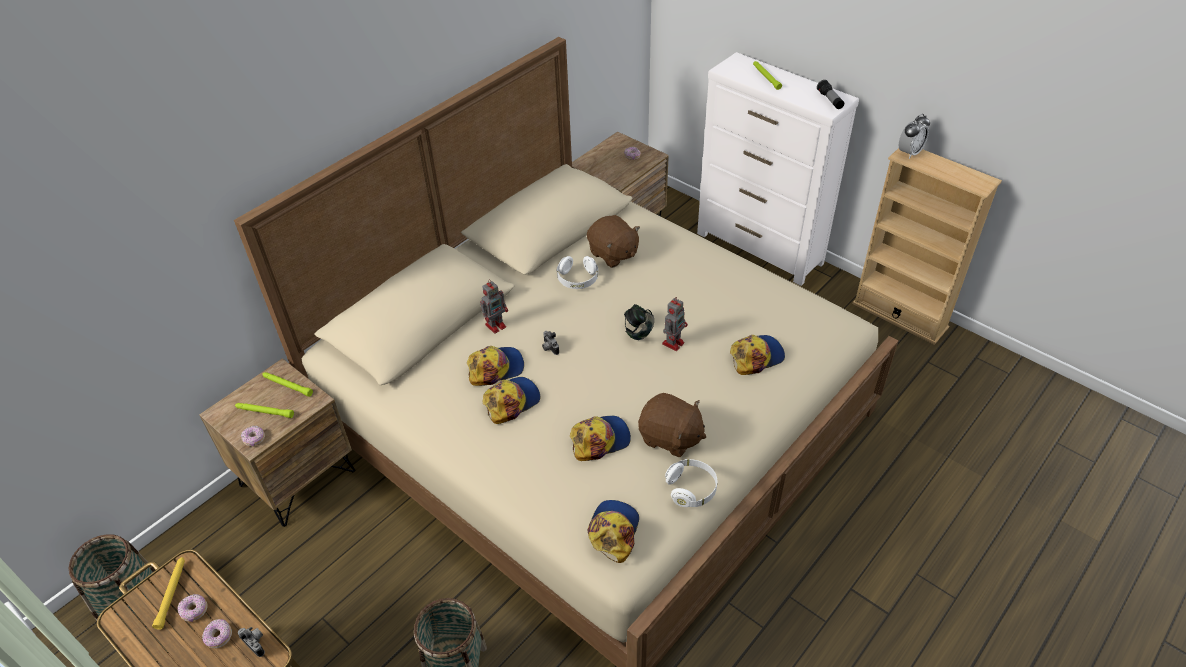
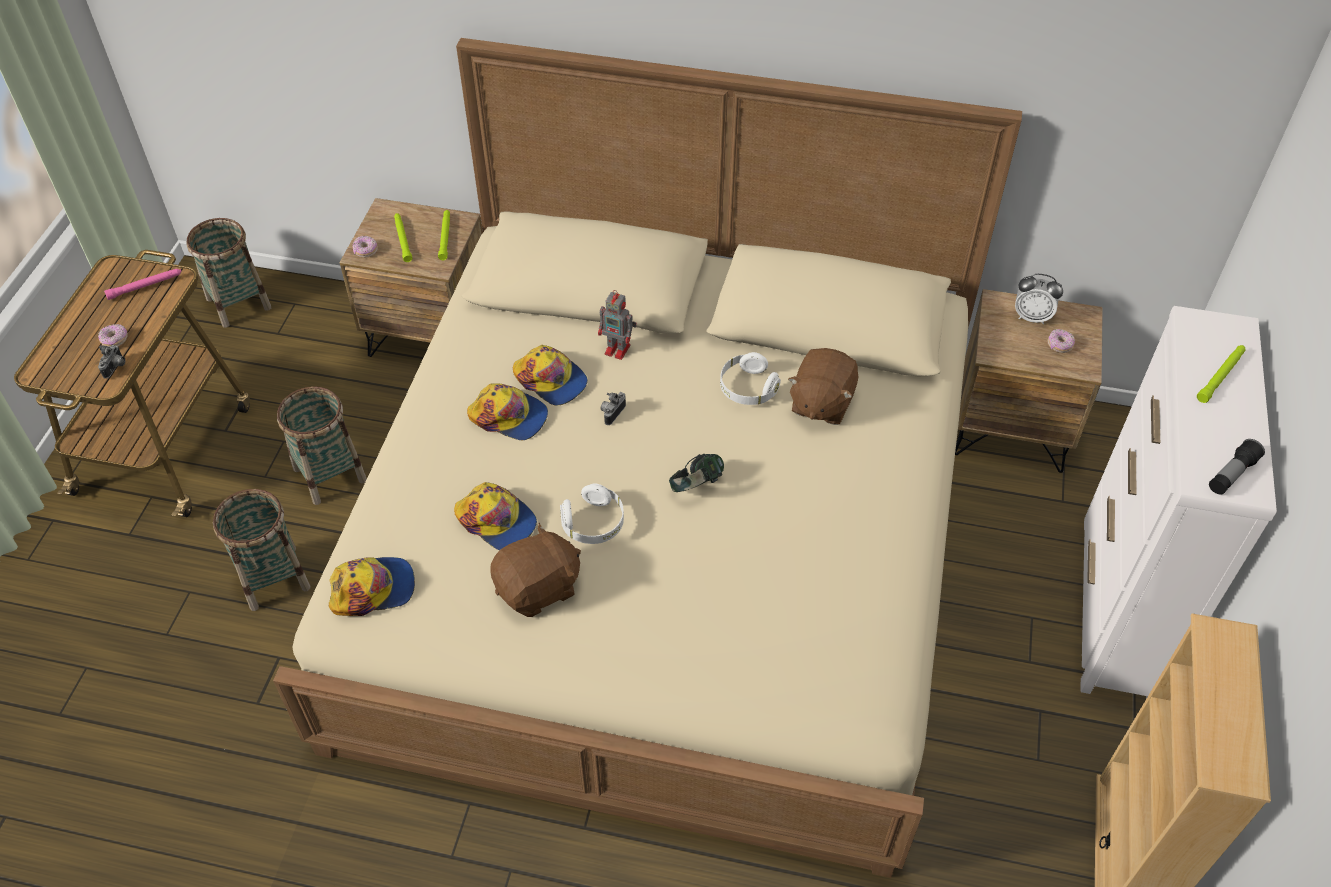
camera: 60 degrees right, 5 degrees up
yellow flashlight [152,557,185,630] -> pink flashlight [104,269,181,300]
donut [177,594,208,622] -> none
brown plush toy [638,393,706,458] -> brown plush toy turned 120 degrees counterclockwise [490,523,581,617]
toy robot [662,297,688,351] -> none
white headphones [665,459,717,507] -> white headphones moved to [560,484,624,544]
cap [730,335,785,375] -> none
alarm clock [899,114,930,159] -> alarm clock moved to [1015,274,1063,325]
none -> basket [277,386,367,505]

